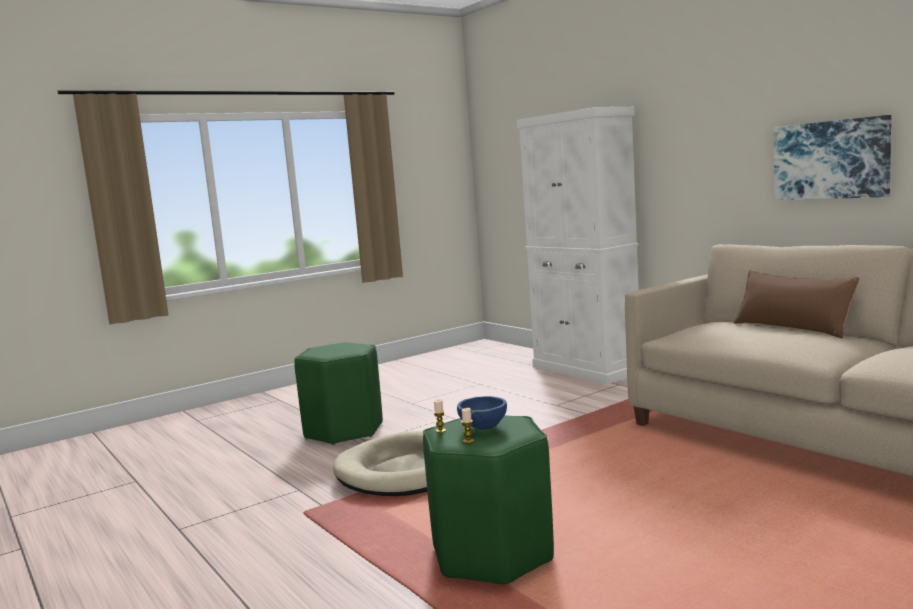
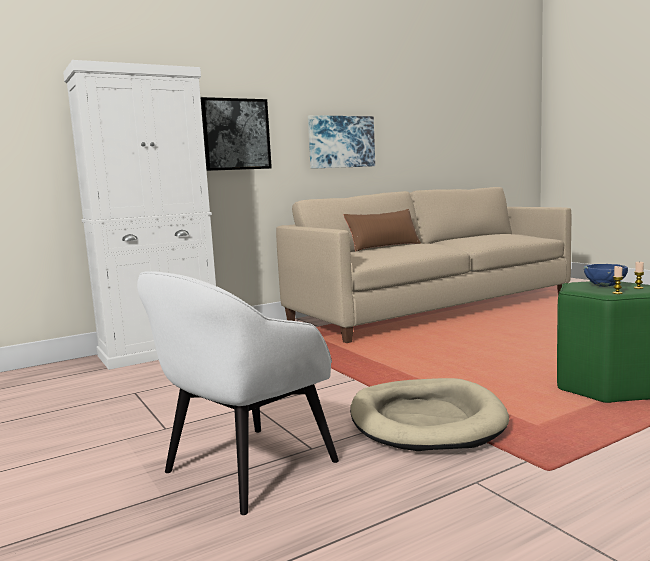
camera: 85 degrees left, 0 degrees up
green stool [294,342,383,445] -> white armchair [137,271,339,515]
none -> picture [201,97,272,171]

